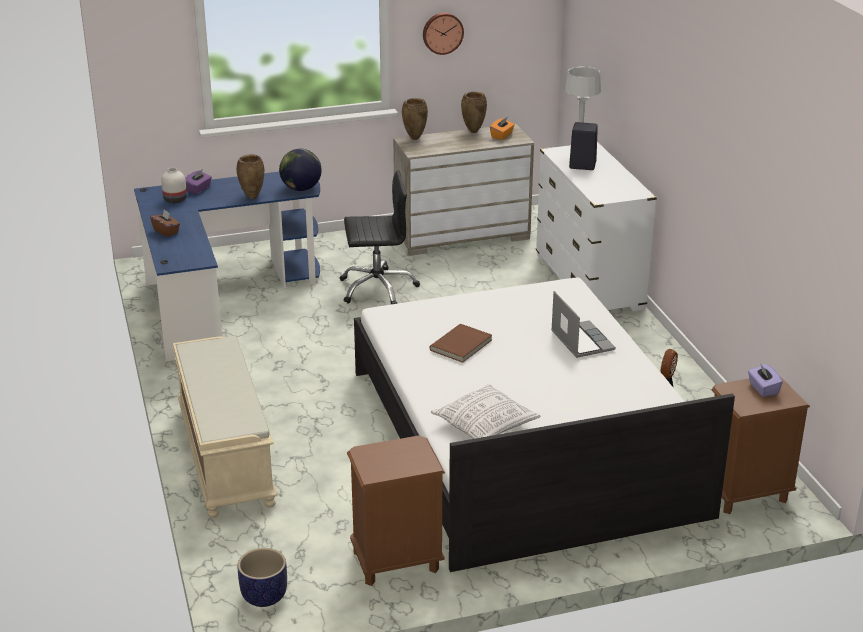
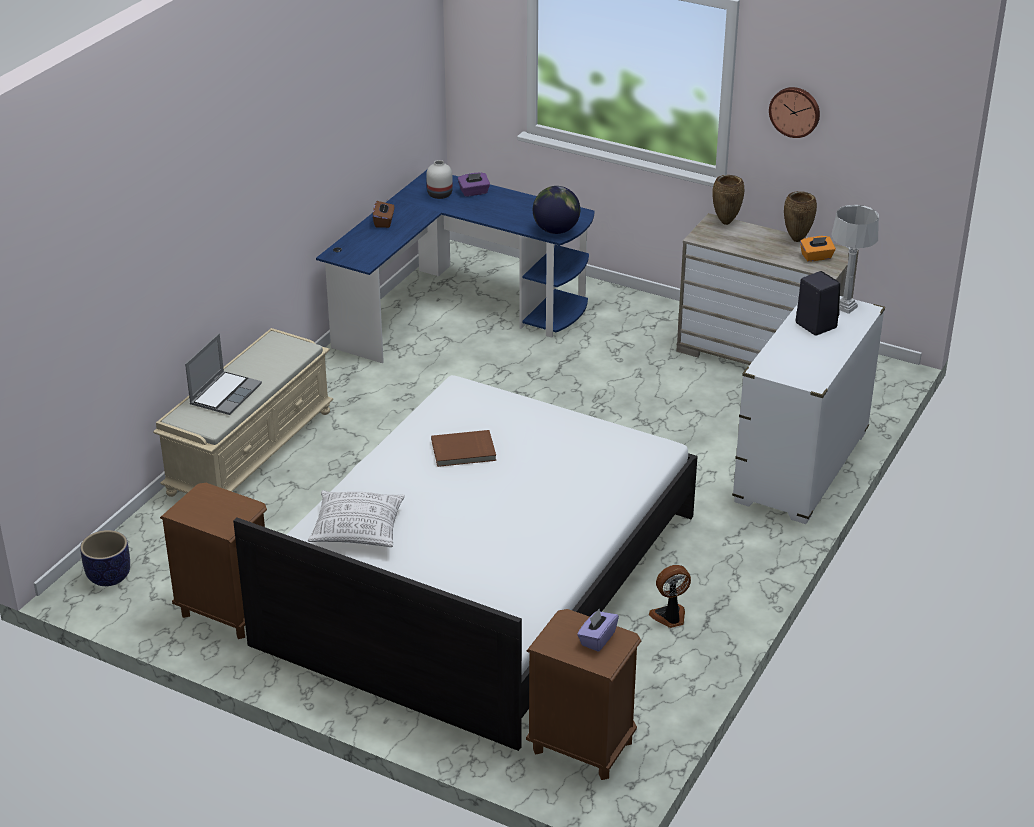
camera: 45 degrees right, 5 degrees up
brown vase [236,155,264,199] -> none
black office chair [340,170,420,304] -> none
laptop [551,291,616,358] -> laptop moved to [185,333,262,415]

